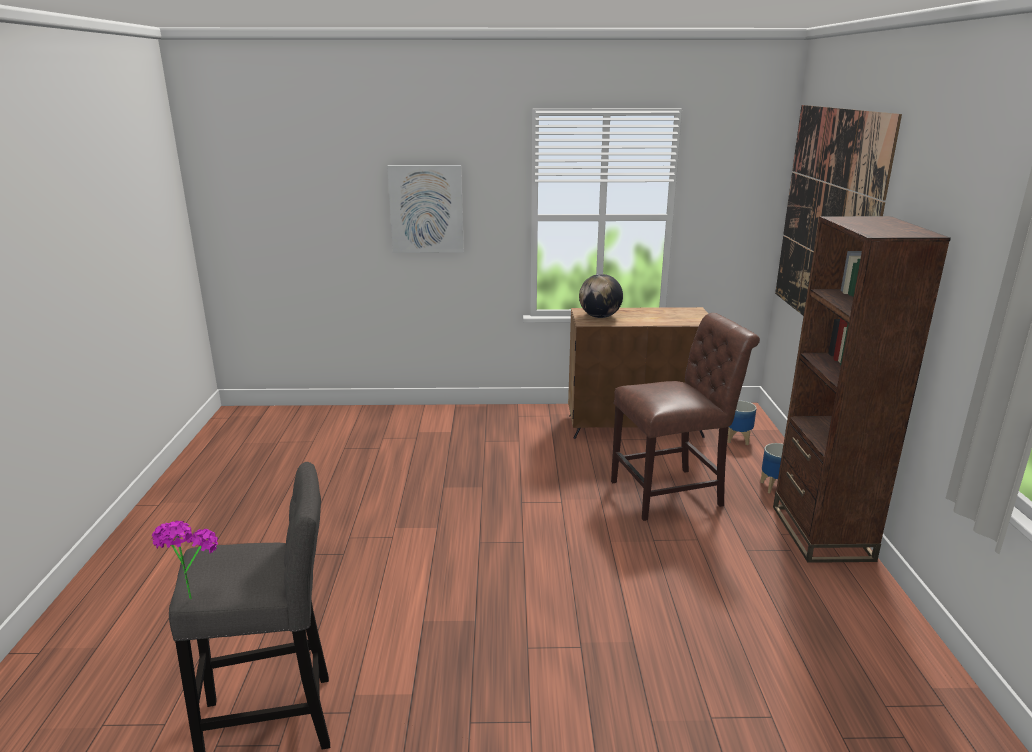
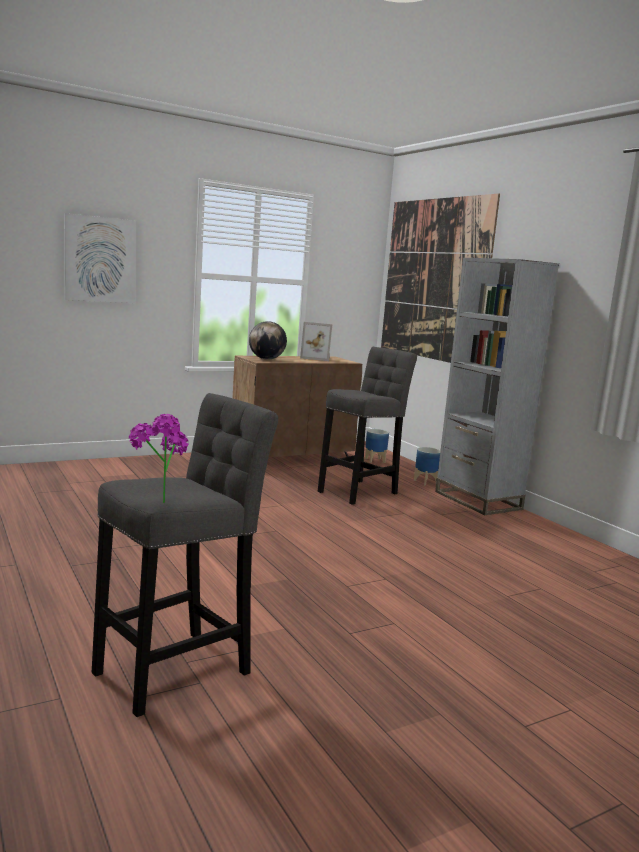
camera: 30 degrees left, 10 degrees down
brown chair [611,313,760,521] -> grey stool [318,347,417,505]
brown bookcase [773,216,951,563] -> grey bookcase [435,258,559,515]
none -> picture frame [300,322,332,361]

